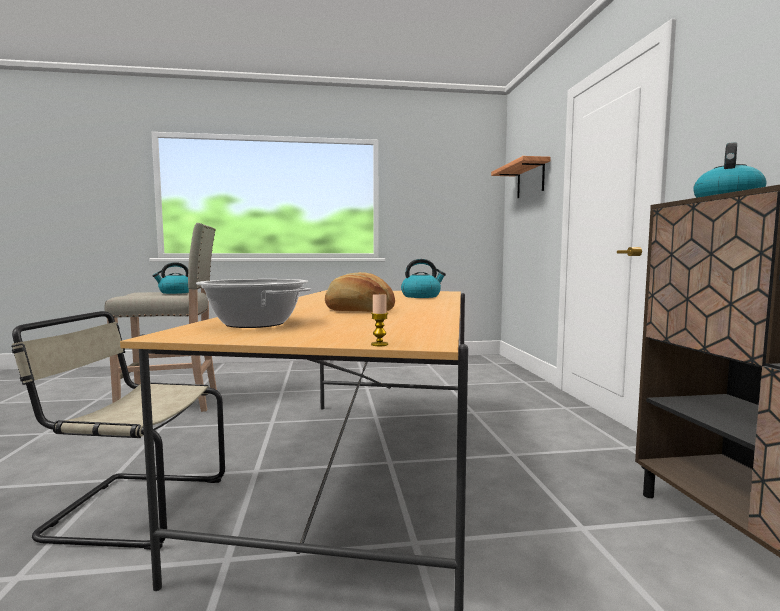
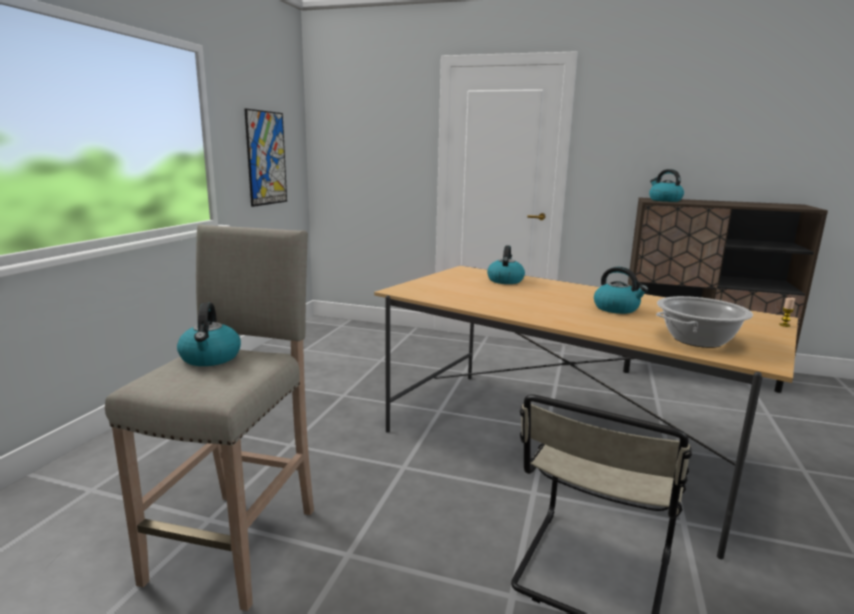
camera: 65 degrees left, 10 degrees up
bread [325,272,395,312] -> kettle [594,267,648,314]
shelf [491,156,551,198] -> none
none -> picture [244,108,287,207]

